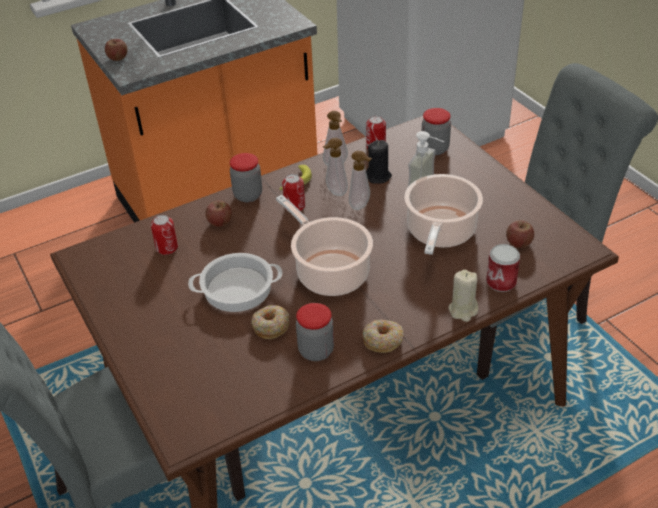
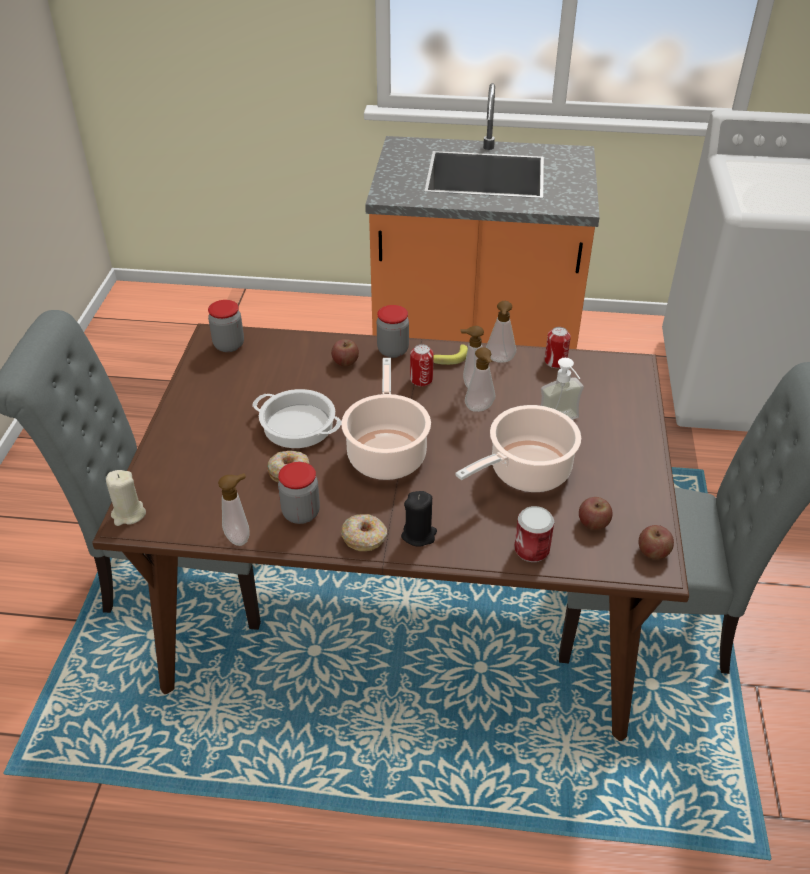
camera: 35 degrees right, 0 degrees up
apple [105,39,127,61] -> apple moved to [638,525,674,559]
can [151,215,178,255] -> none
black candle [366,140,392,184] -> black candle moved to [401,491,437,547]
jar [422,108,451,155] -> jar moved to [208,300,244,352]
beige candle [448,270,478,322] -> beige candle moved to [106,470,146,526]
none -> soap dispenser [218,473,250,546]

